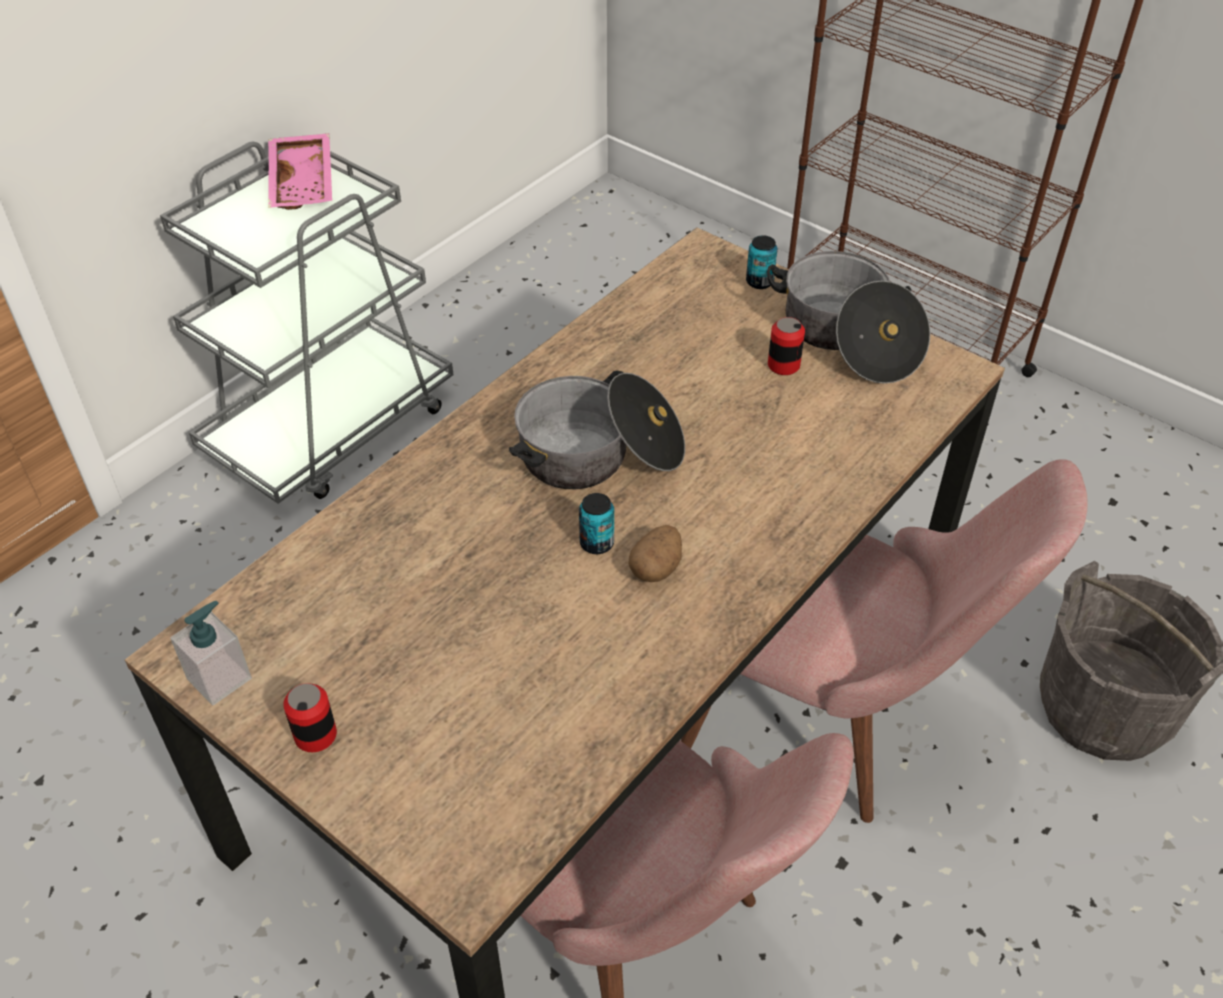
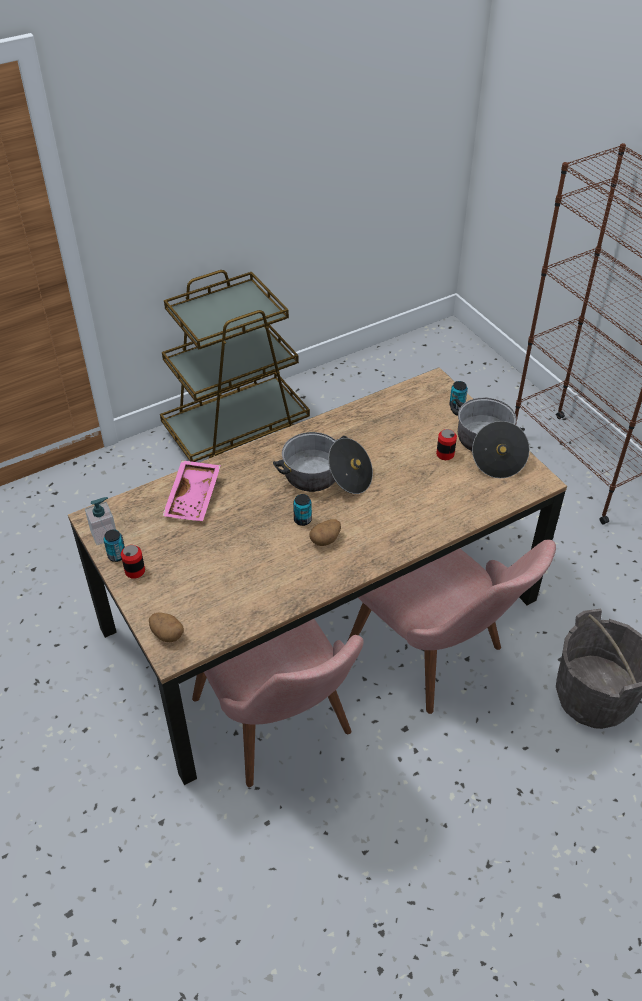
camera: 20 degrees right, 0 degrees up
grey cart [160,142,453,504] -> brown cart [160,270,310,462]
pink tray [268,133,332,210] -> pink tray moved to [162,460,221,521]
none -> can [104,529,125,562]
none -> potato [149,612,184,642]

